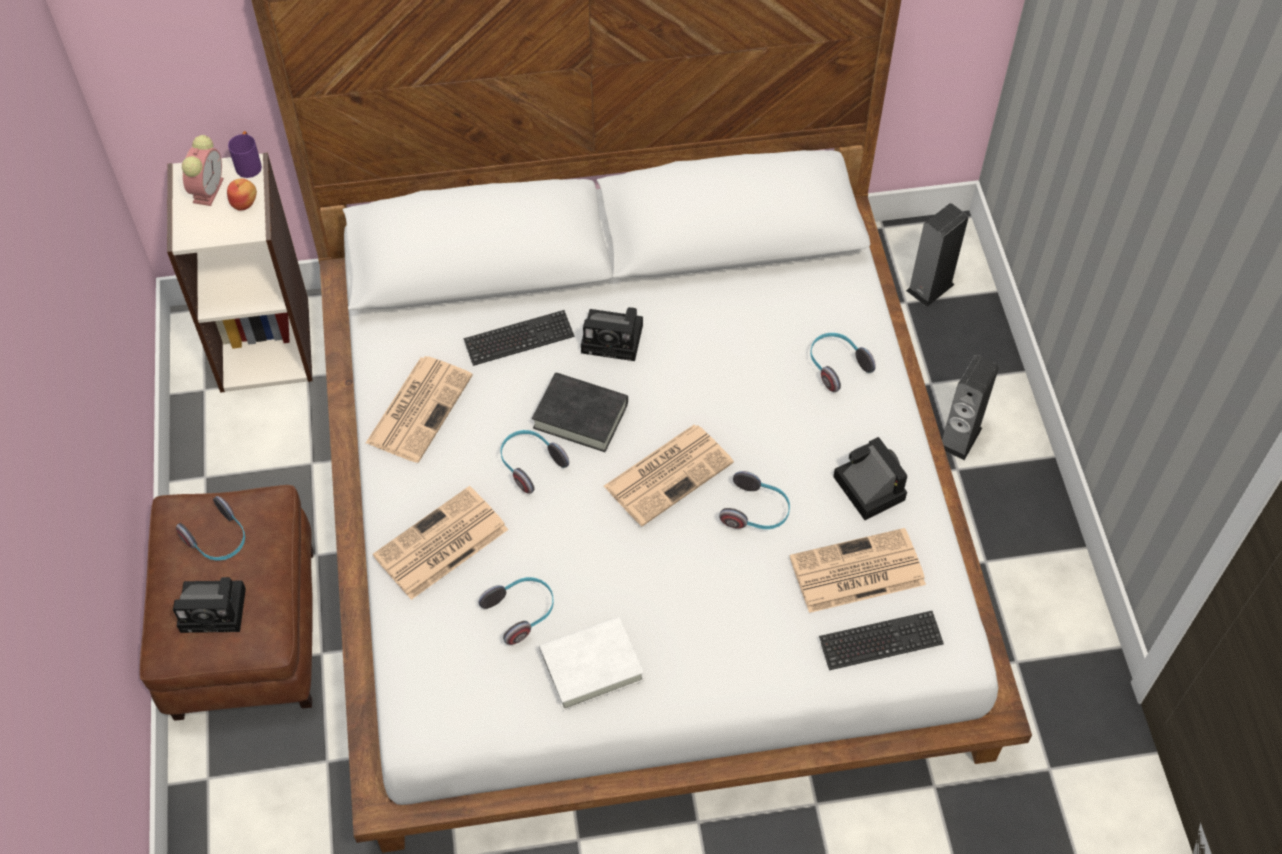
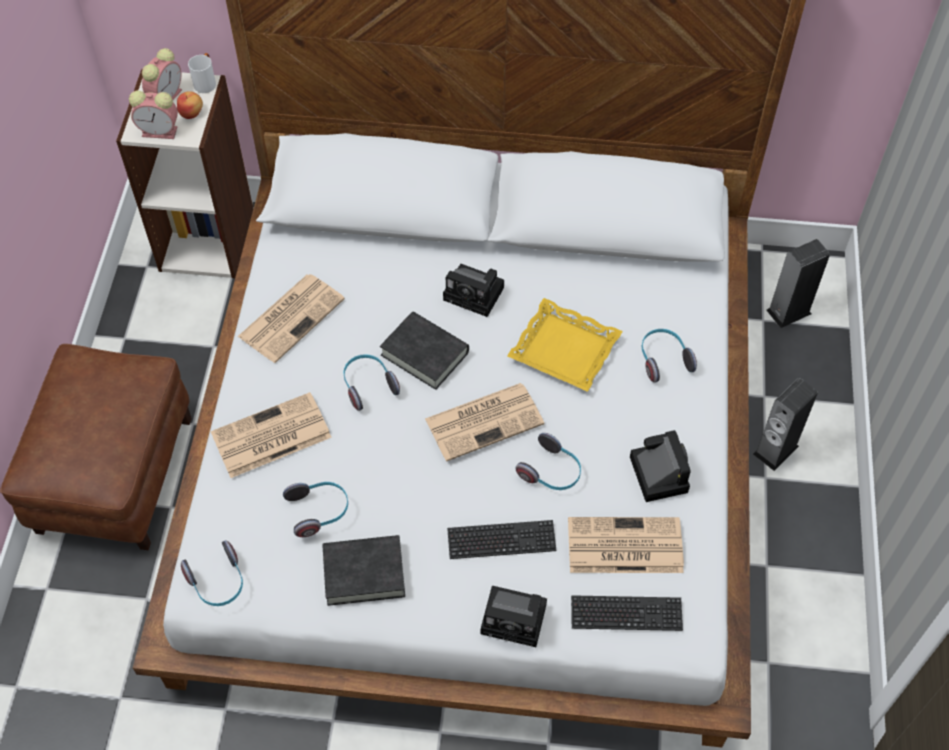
camera: 15 degrees right, 0 degrees up
camera [173,577,246,633] -> camera moved to [481,586,547,647]
headphones [176,496,245,560] -> headphones moved to [181,540,243,606]
purple mug [228,131,262,178] -> white mug [188,53,216,93]
keyboard [464,310,574,366] -> keyboard moved to [447,520,556,559]
white book [539,617,644,711] -> black book [322,535,405,606]
none -> alarm clock [129,90,178,139]
none -> yellow tray [507,298,623,392]

